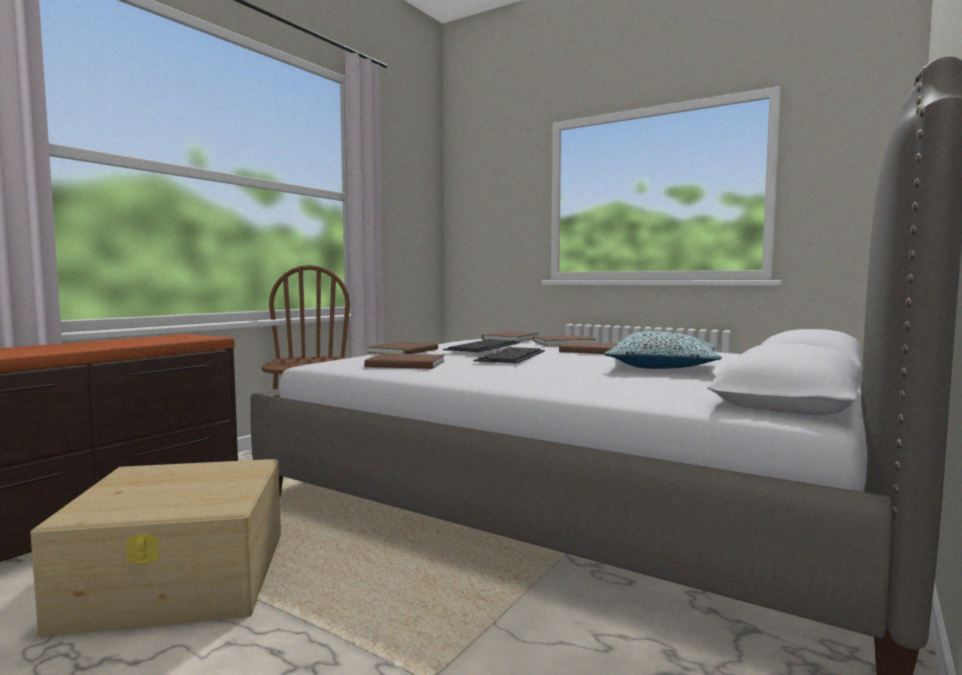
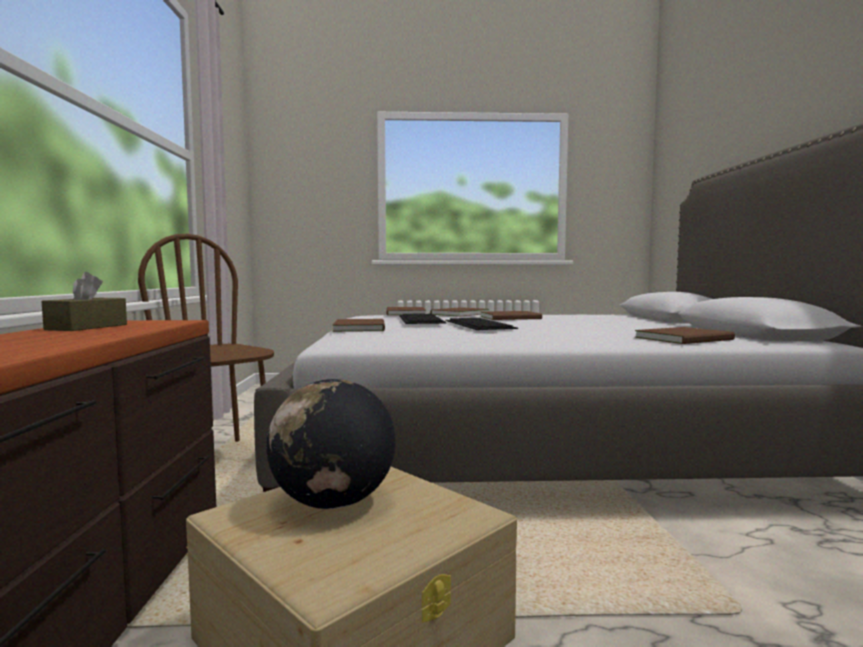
camera: 35 degrees left, 0 degrees up
brown book [365,353,445,369] -> brown book moved to [635,327,735,344]
pillow [604,331,722,369] -> none
none -> brown tissue box [42,272,127,331]
none -> globe [267,379,396,509]

